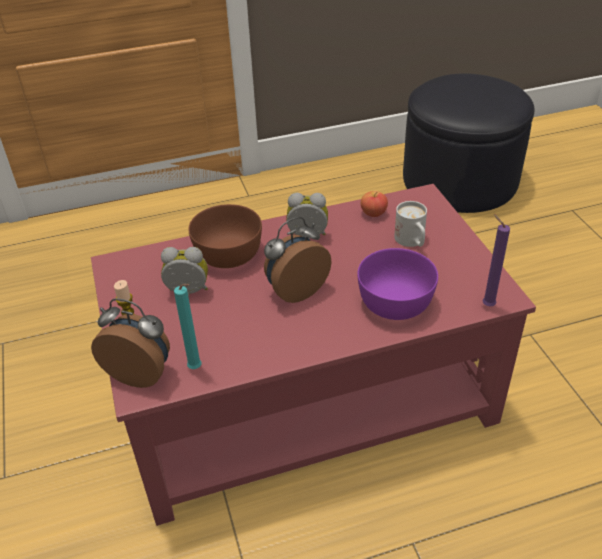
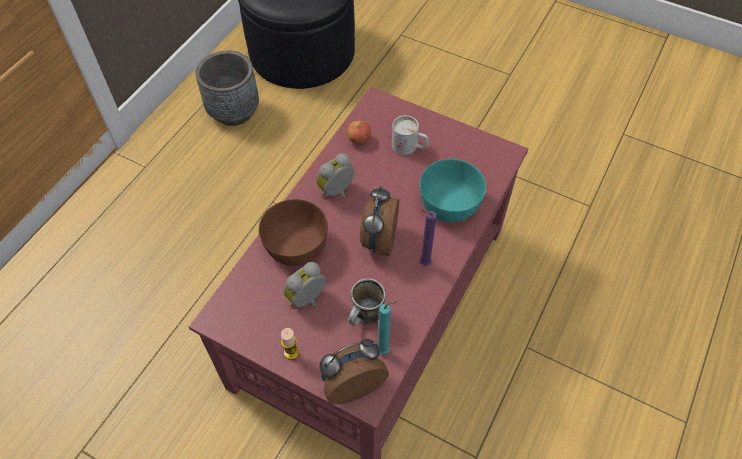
camera: 45 degrees left, 15 degrees up
purple bowl [357,248,438,320] -> turquoise bowl [420,159,486,222]
purple candle [483,214,510,306] -> purple candle moved to [420,210,437,266]
none -> grey planter [195,50,259,126]
none -> mug [348,278,386,326]

